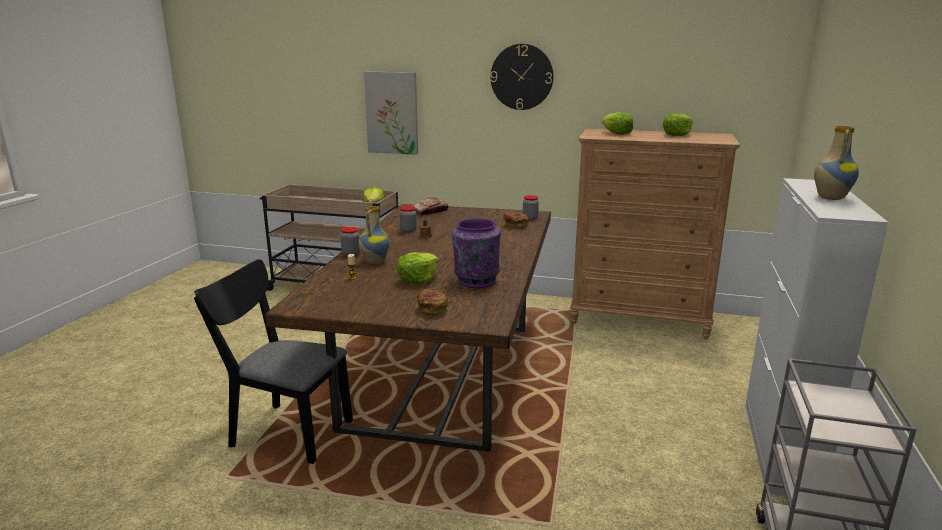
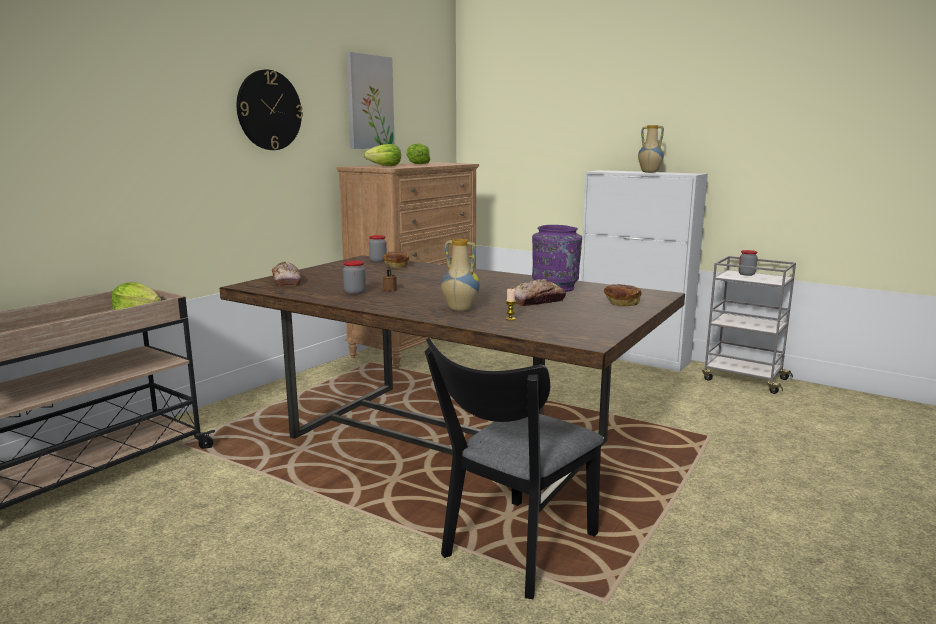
camera: 70 degrees left, 5 degrees down
jar [340,227,360,257] -> jar moved to [739,250,758,276]
picture [364,72,418,155] -> picture moved to [346,52,395,149]
lettuce [397,252,439,285] -> bread [514,279,566,306]

